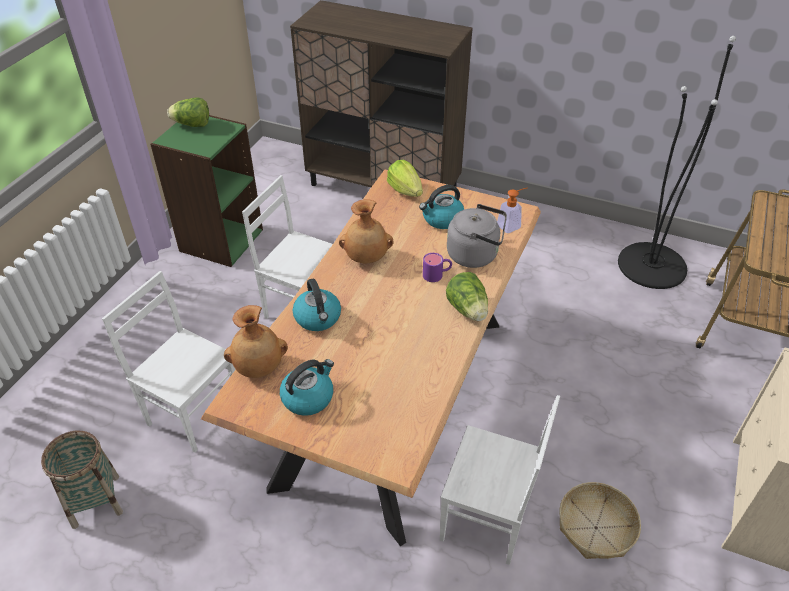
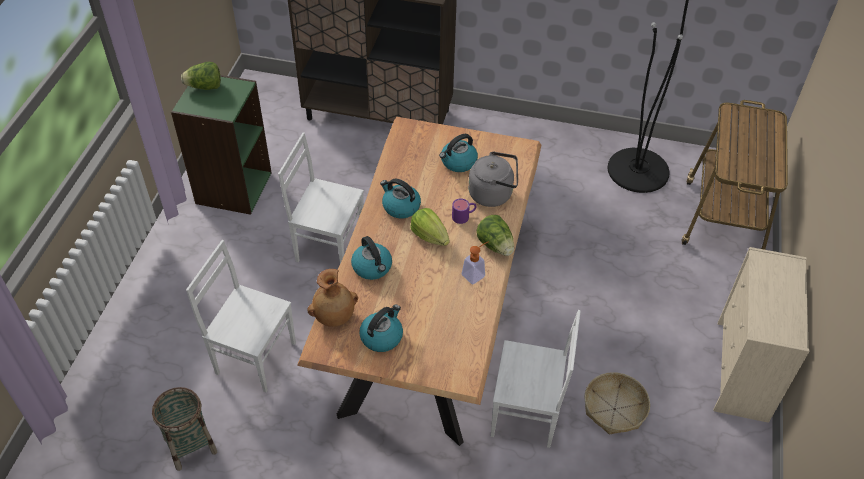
camera: 10 degrees left, 5 degrees up
brown vase [339,199,394,263] -> kettle [380,178,421,219]
lettuce [387,160,423,197] -> lettuce moved to [410,208,450,246]
soap dispenser [497,188,528,233] -> soap dispenser moved to [462,241,489,284]

